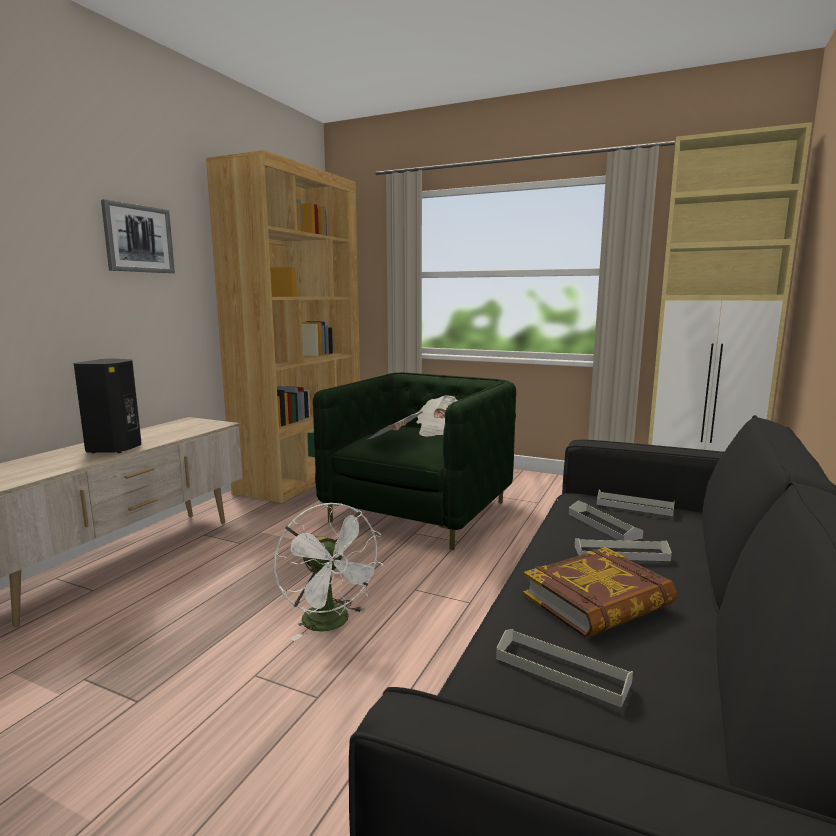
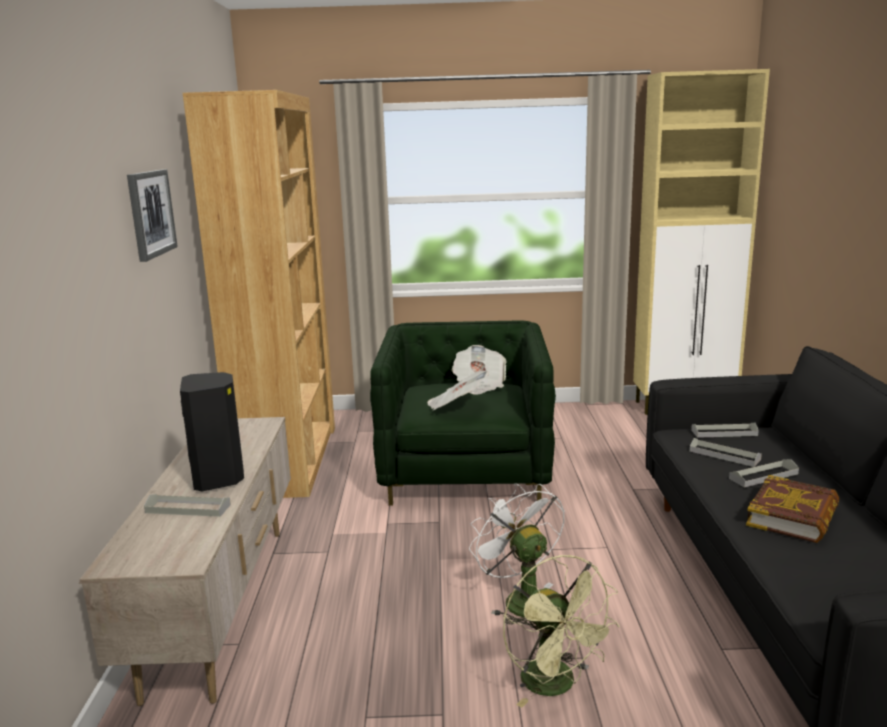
camera: 25 degrees left, 5 degrees up
white fan [274,503,384,641] -> white fan turned 150 degrees counterclockwise [469,483,565,628]
grey tray [496,629,633,708] -> grey tray moved to [144,494,231,517]
none -> green fan [503,555,620,708]

